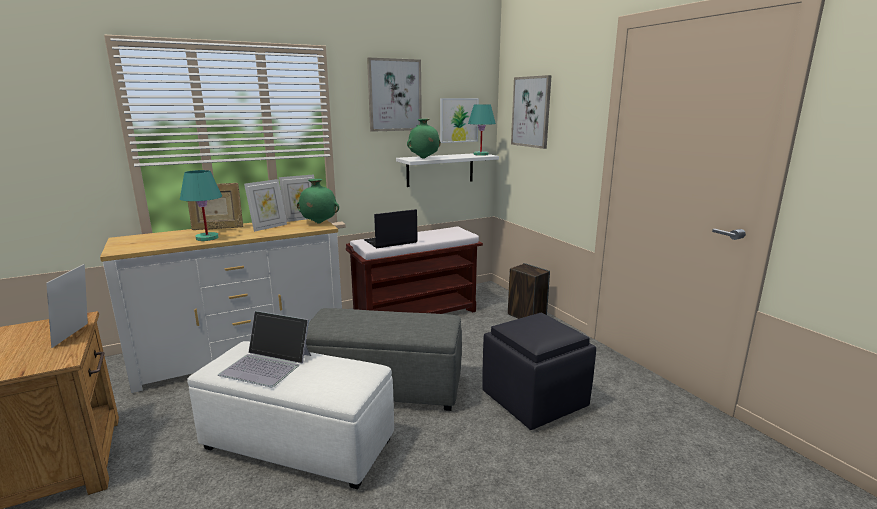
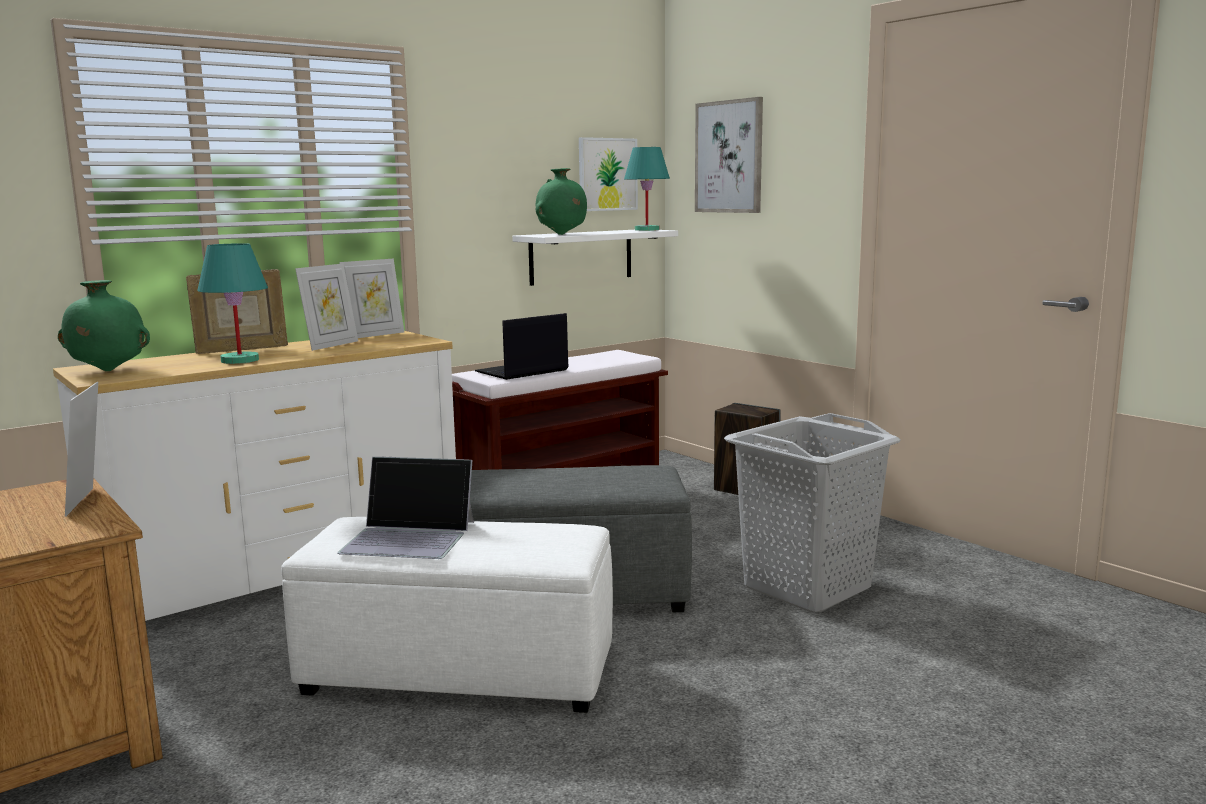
camera: 10 degrees left, 5 degrees down
green vase [297,179,339,224] -> green vase moved to [58,280,150,371]
picture [367,57,422,132] -> none
black ottoman [483,313,596,430] -> grey laundry basket [724,413,901,612]

